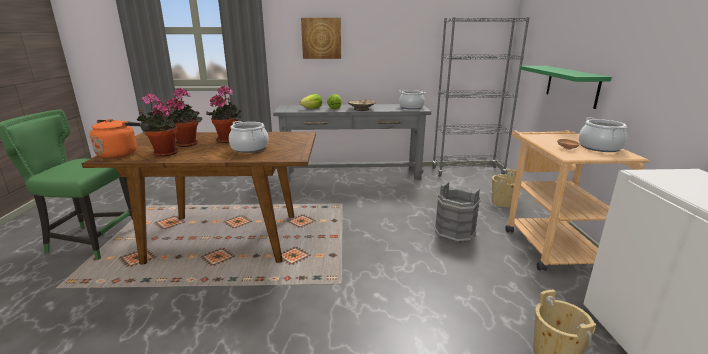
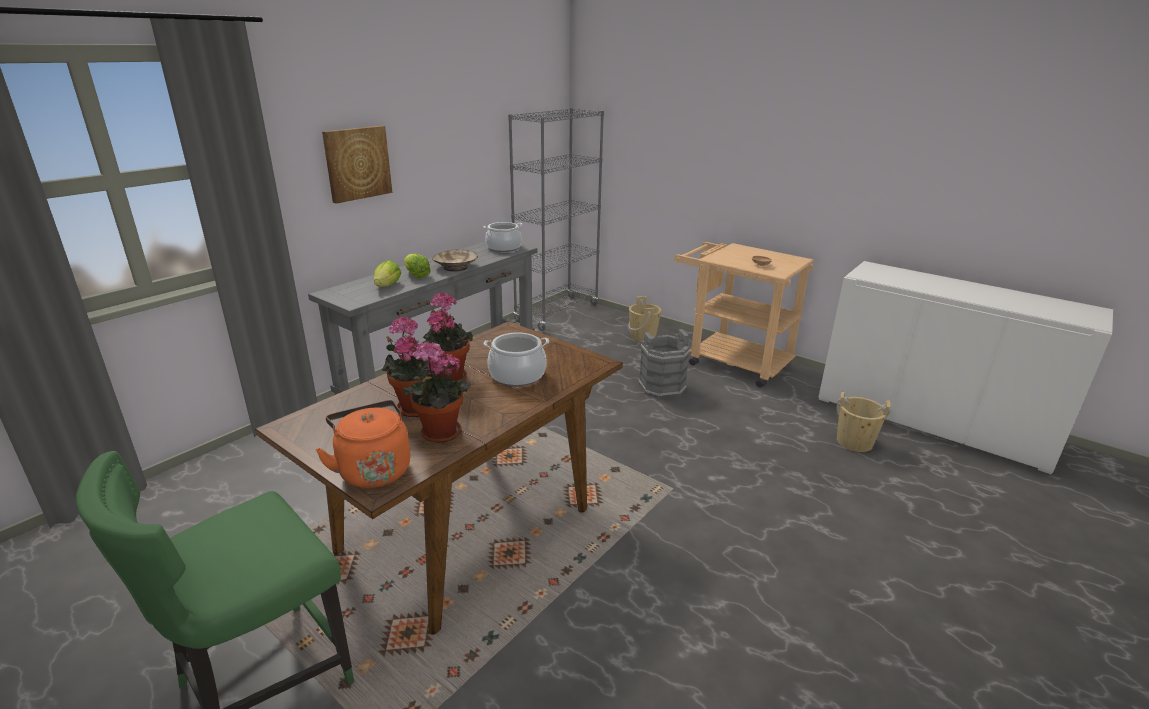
camera: 50 degrees left, 5 degrees up
green shelf [520,66,612,109] -> none
cooking pot [579,117,628,152] -> none

